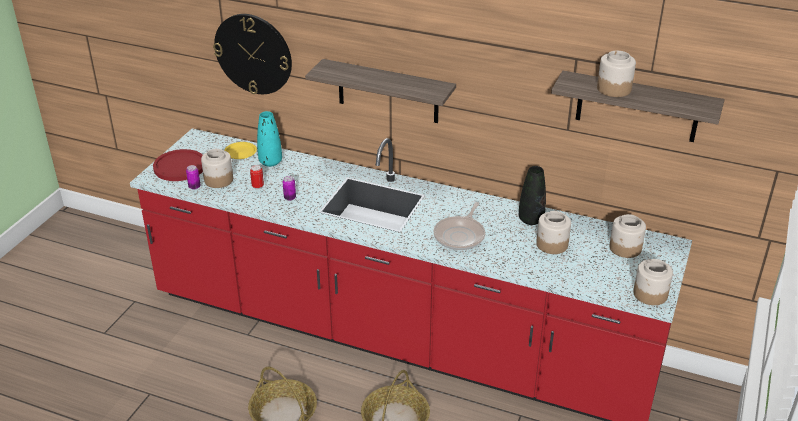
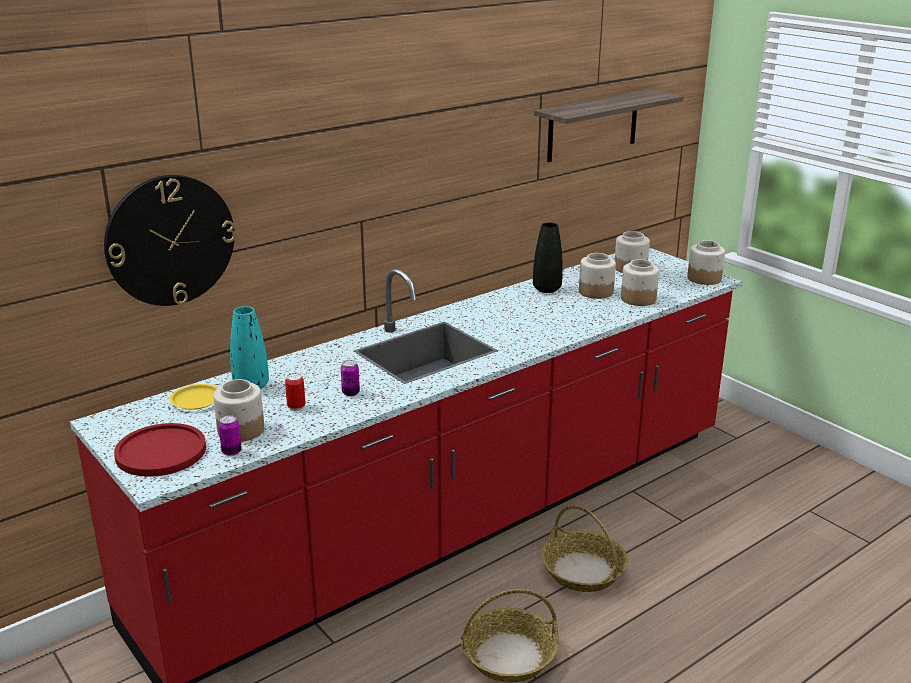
camera: 60 degrees left, 10 degrees down
shelf [305,59,456,123] -> none
frying pan [433,202,485,250] -> none
jar [597,51,636,97] -> jar moved to [621,259,659,306]

